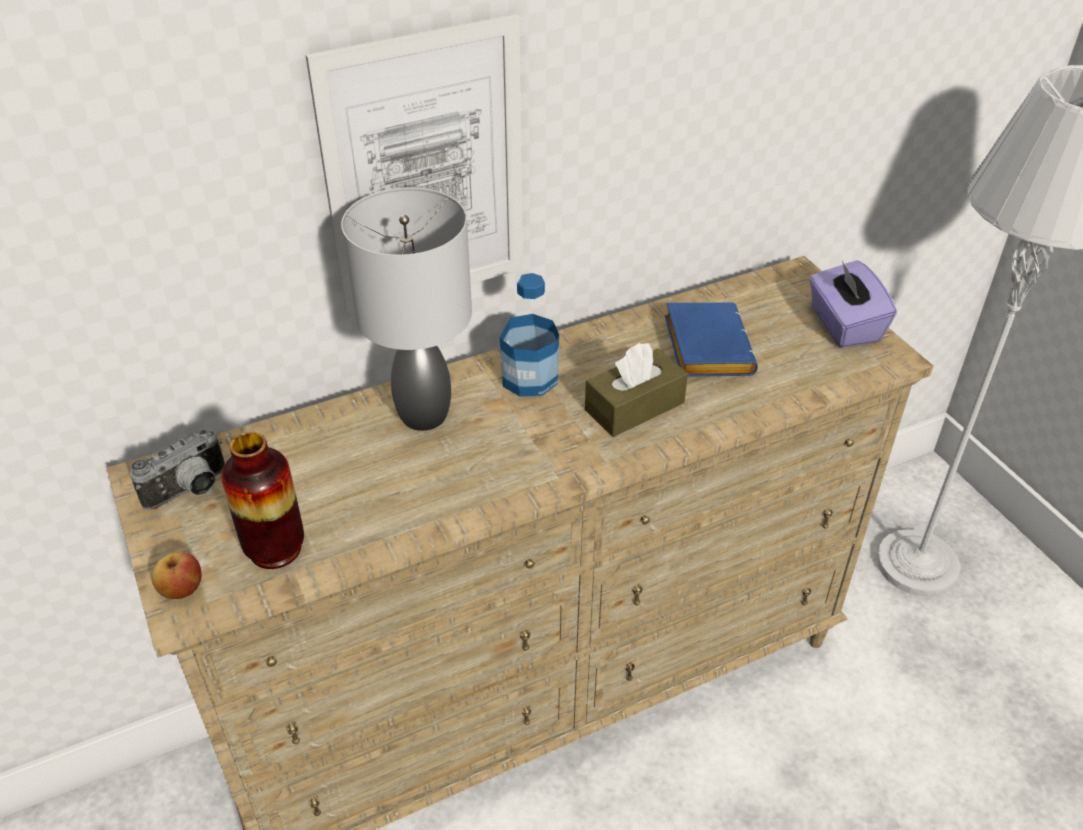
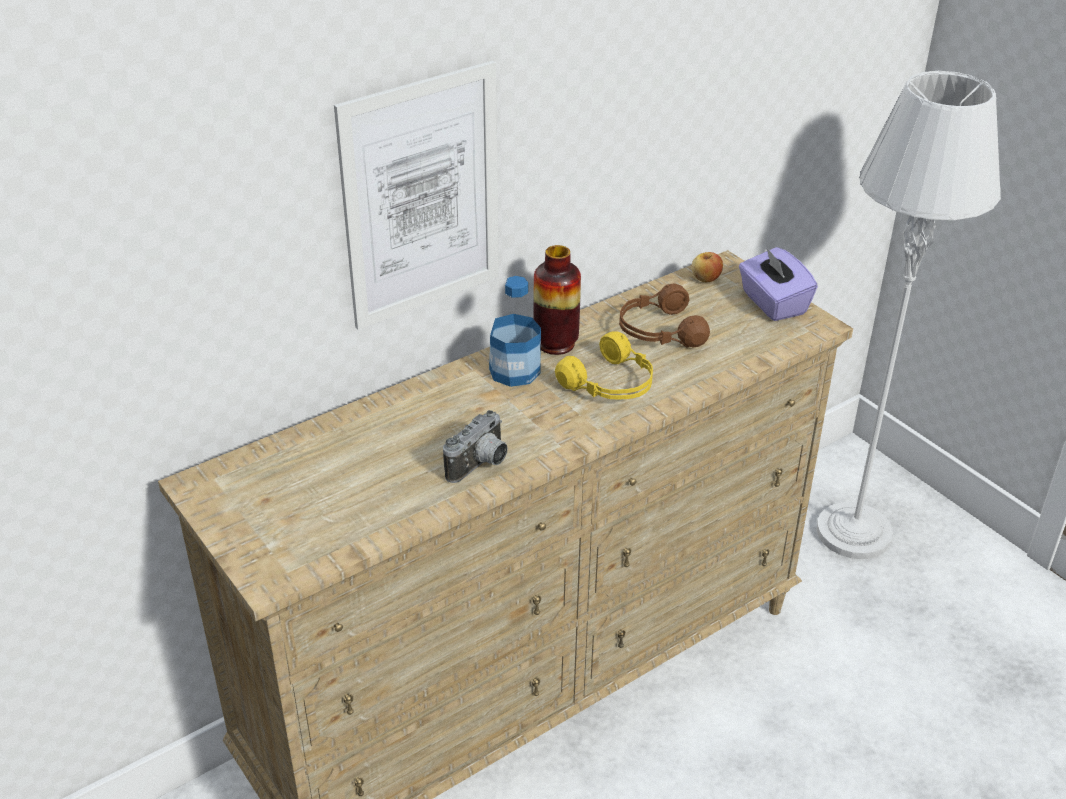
camera: 10 degrees left, 5 degrees down
camera [130,429,225,510] -> camera moved to [443,410,508,483]
apple [151,552,201,599] -> apple moved to [692,252,723,282]
vase [221,432,304,569] -> vase moved to [533,245,581,355]
grey table lamp [341,187,472,431] -> none
brown tissue box [585,343,688,437] -> yellow headphones [555,332,653,399]
blue book [665,303,758,377] -> brown headphones [619,284,710,348]

